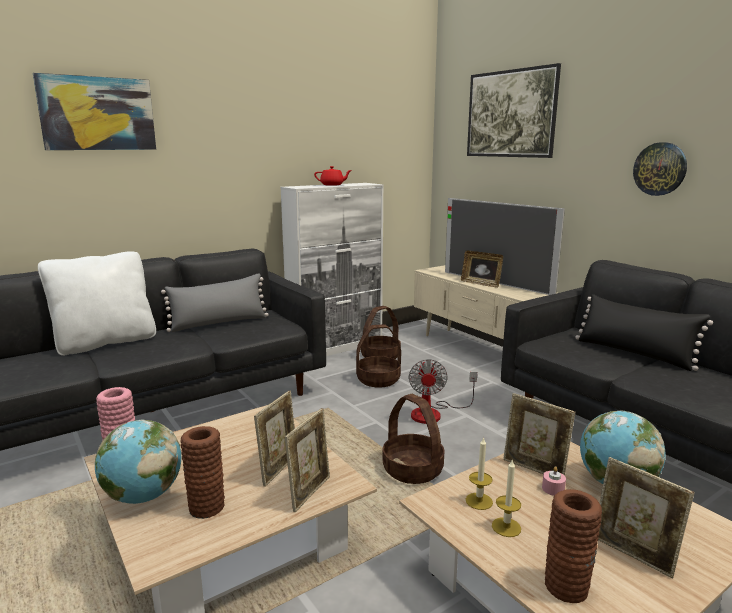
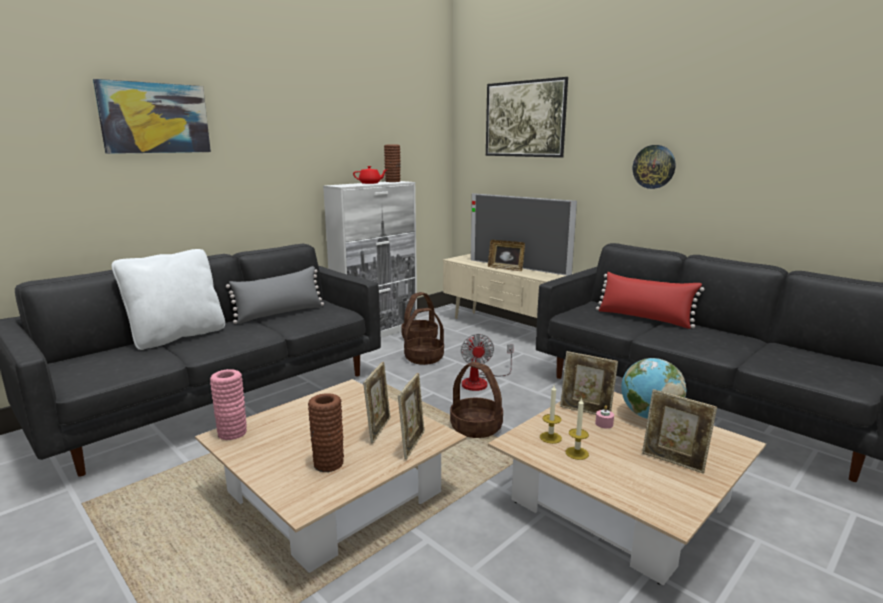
camera: 10 degrees left, 0 degrees up
globe [95,420,181,504] -> none
brown vase [545,489,602,603] -> brown vase moved to [384,145,401,182]
black pillow [575,294,713,371] -> red pillow [596,272,704,329]

